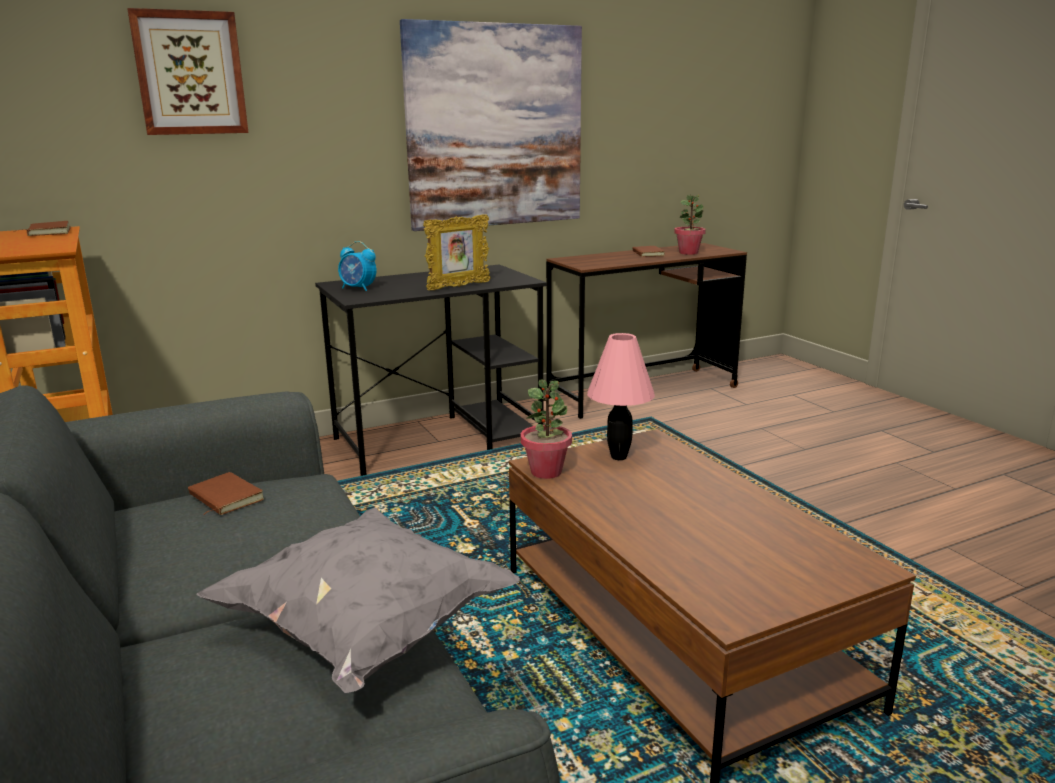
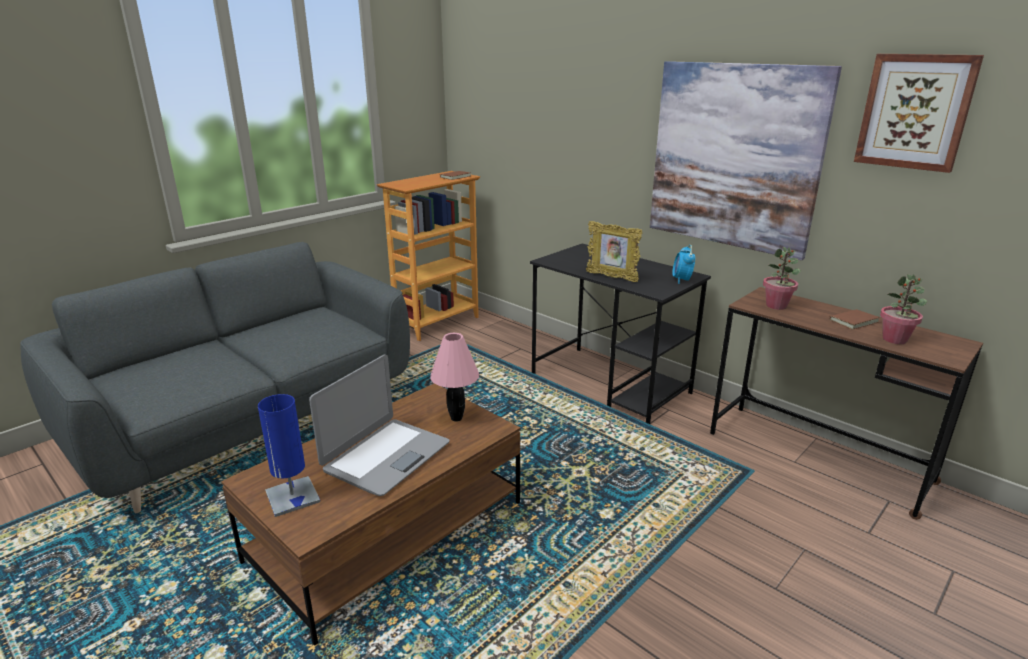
camera: 70 degrees right, 5 degrees up
picture [127,8,248,135] -> picture moved to [854,54,984,173]
brown book [188,472,264,515] -> none
grey pillow [196,508,520,693] -> none
alarm clock [338,241,377,291] -> alarm clock moved to [672,245,695,284]
potted plant [521,380,572,479] -> potted plant moved to [763,247,801,310]
none -> blue table lamp [258,394,320,517]
none -> laptop [309,355,450,496]

